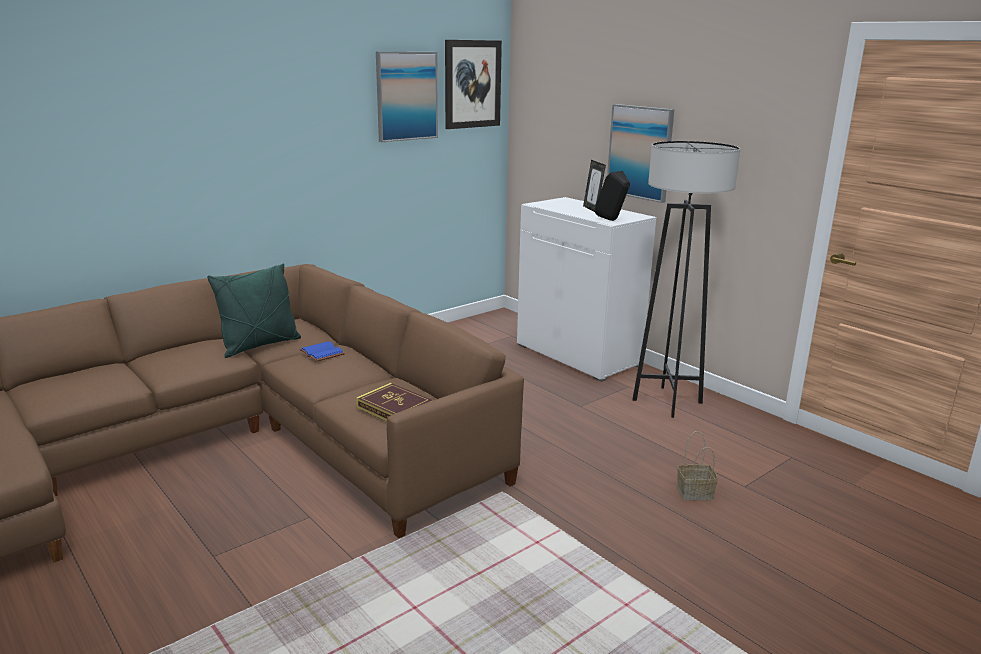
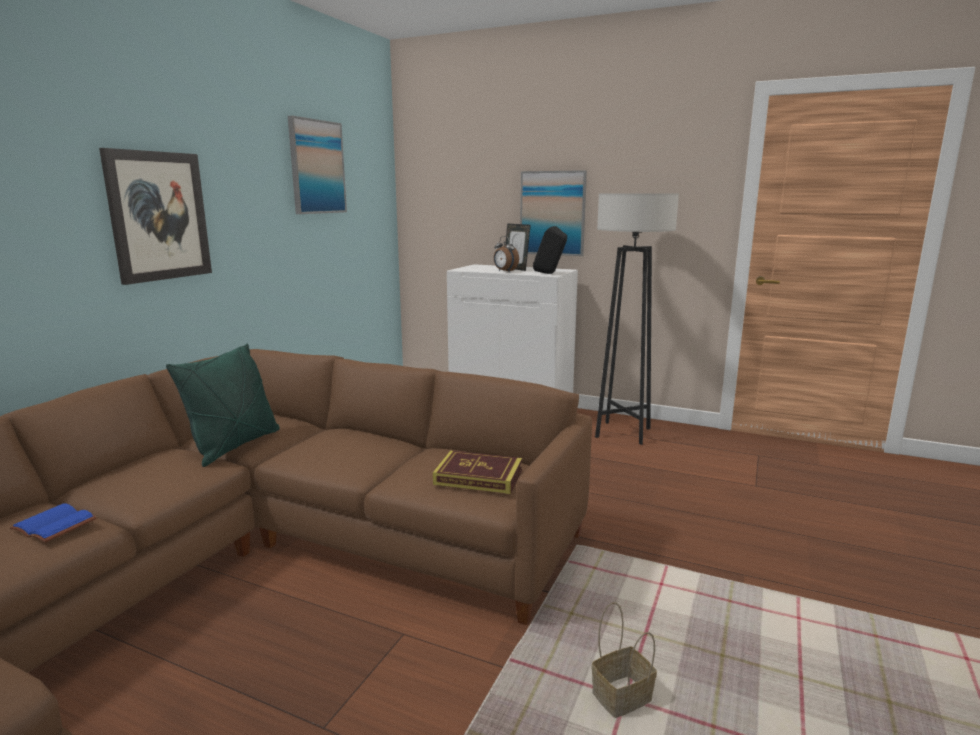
camera: 25 degrees left, 5 degrees down
blue book [300,341,345,362] -> blue book moved to [10,504,97,543]
picture [445,40,502,129] -> picture moved to [99,148,212,285]
basket [677,431,718,501] -> basket moved to [592,602,657,718]
none -> alarm clock [494,236,519,272]

